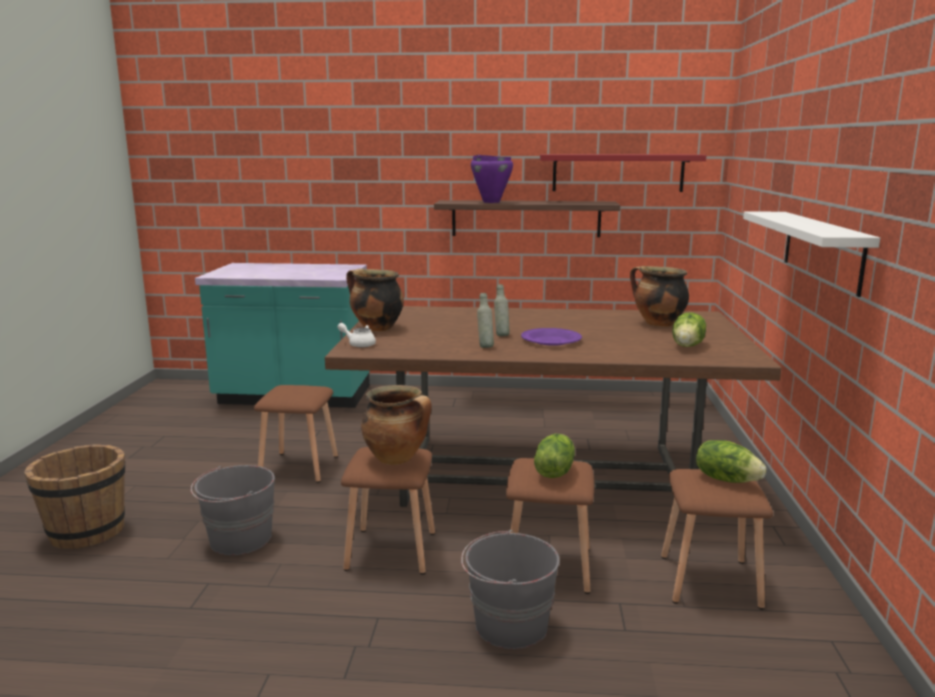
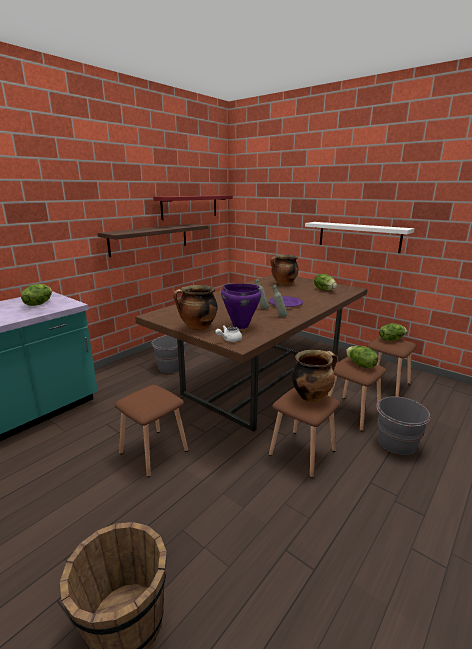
camera: 55 degrees left, 5 degrees up
grey bucket [191,465,275,555] -> grey bucket moved to [151,335,186,373]
purple cooking pot [471,155,513,203] -> purple cooking pot moved to [221,284,261,329]
none -> lettuce [21,284,52,306]

